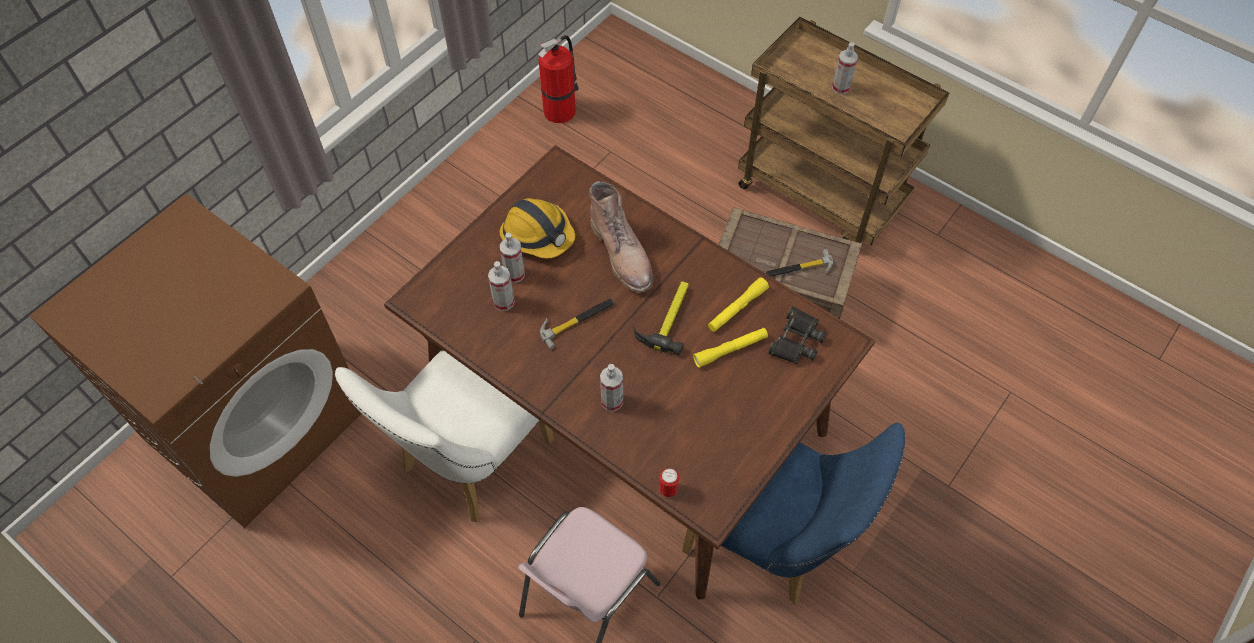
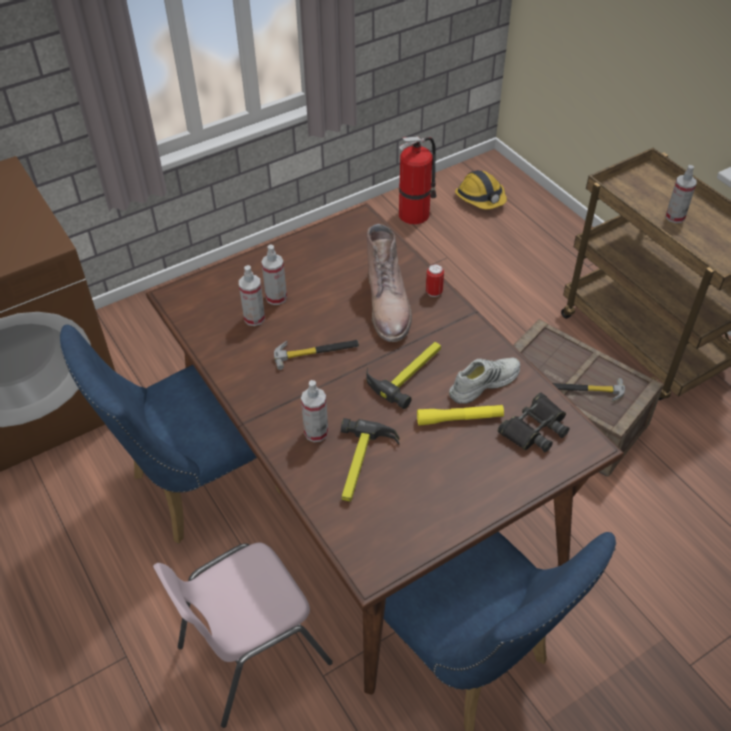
camera: 20 degrees right, 10 degrees down
white chair [335,350,554,522] -> blue chair [60,324,281,544]
hard hat [500,198,575,259] -> hard hat moved to [455,170,507,209]
can [659,468,679,497] -> can moved to [426,264,444,297]
yellow flashlight [708,277,769,332] -> white shoe [449,358,520,404]
none -> hammer [341,418,399,502]

